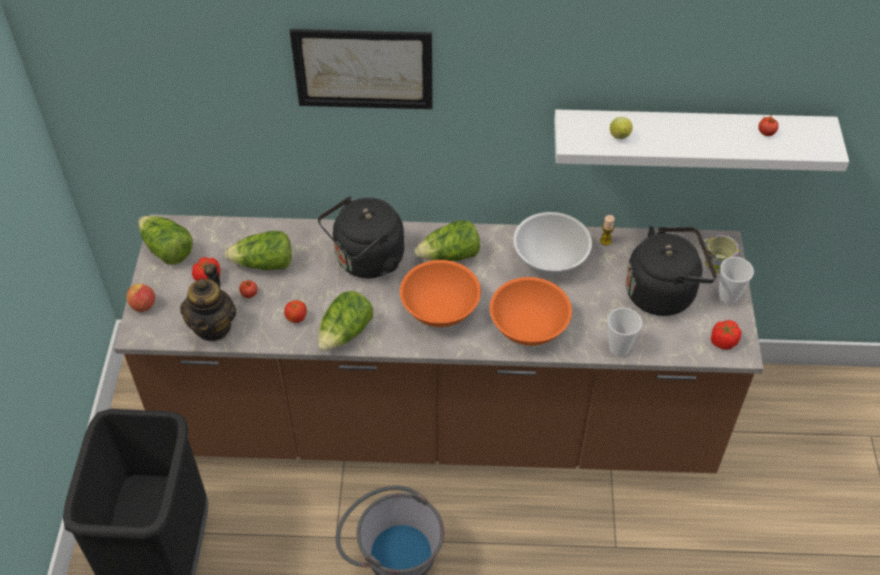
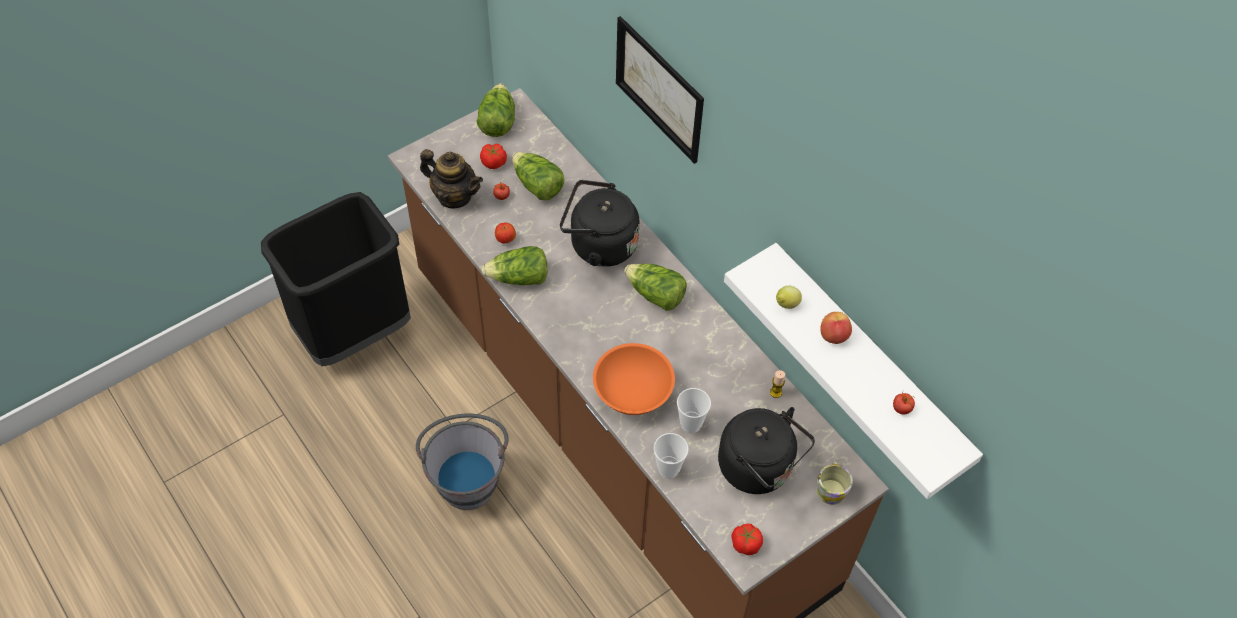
camera: 50 degrees right, 5 degrees up
apple [126,283,155,312] -> apple moved to [820,312,852,344]
teapot [180,263,236,341] -> teapot turned 120 degrees counterclockwise [420,149,483,209]
orange bowl [400,260,481,327] -> none
white bowl [513,212,592,276] -> none
cup [719,257,754,304] -> cup moved to [677,388,711,433]

